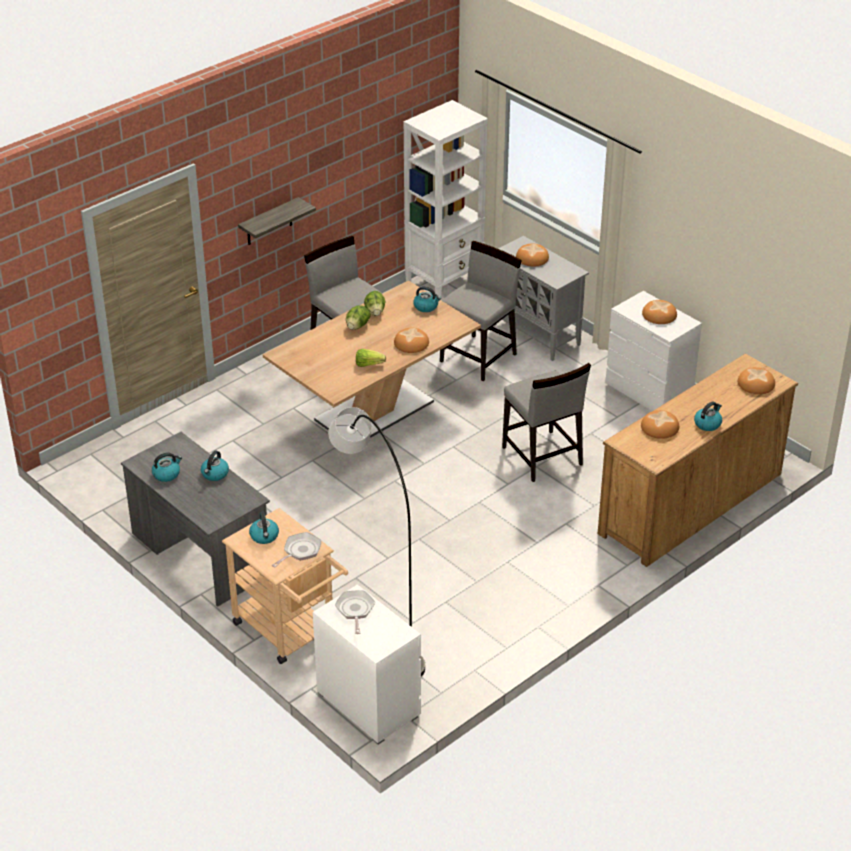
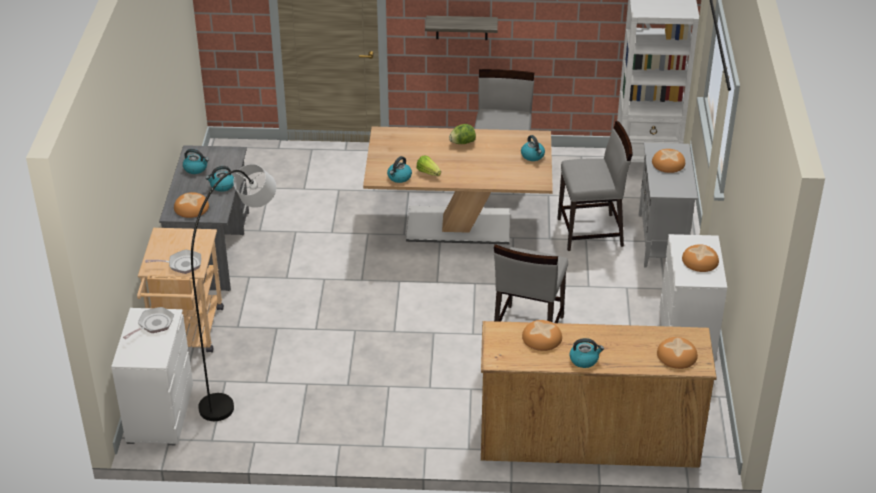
camera: 45 degrees right, 0 degrees up
kettle [249,512,279,544] -> kettle moved to [387,156,412,183]
lettuce [364,291,386,316] -> none
bread [394,328,429,353] -> bread moved to [174,192,209,218]

